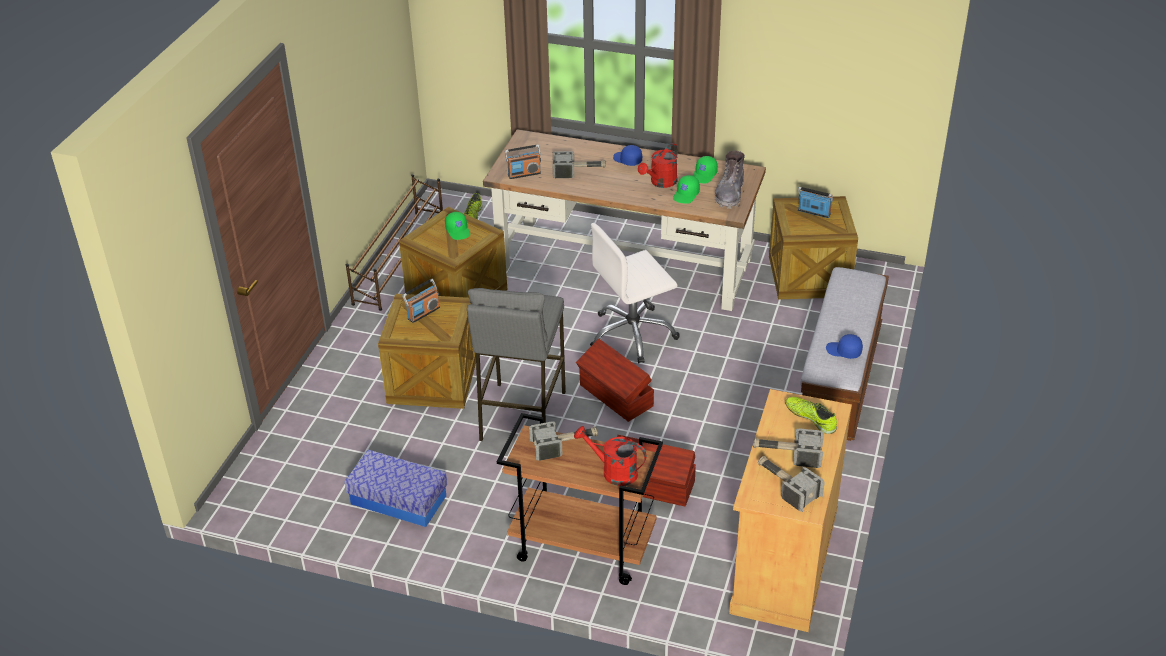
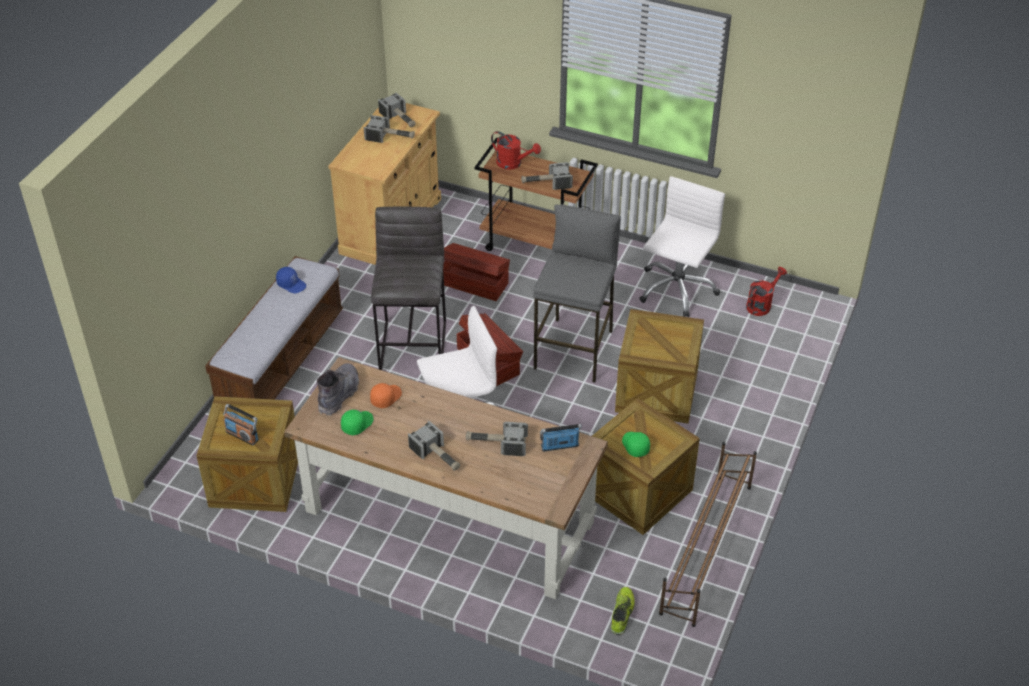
camera: 175 degrees left, 5 degrees up
storage box [344,450,447,527] -> white office chair [639,176,725,317]
radio [402,279,440,323] -> none
blue cap [613,145,642,166] -> hammer [408,421,460,471]
red watering can [638,143,678,188] -> red watering can moved to [746,267,787,316]
green cap [673,175,700,204] -> orange cap [370,383,402,408]
shoe [785,397,837,434] -> none
none -> grey stool [371,207,446,370]

